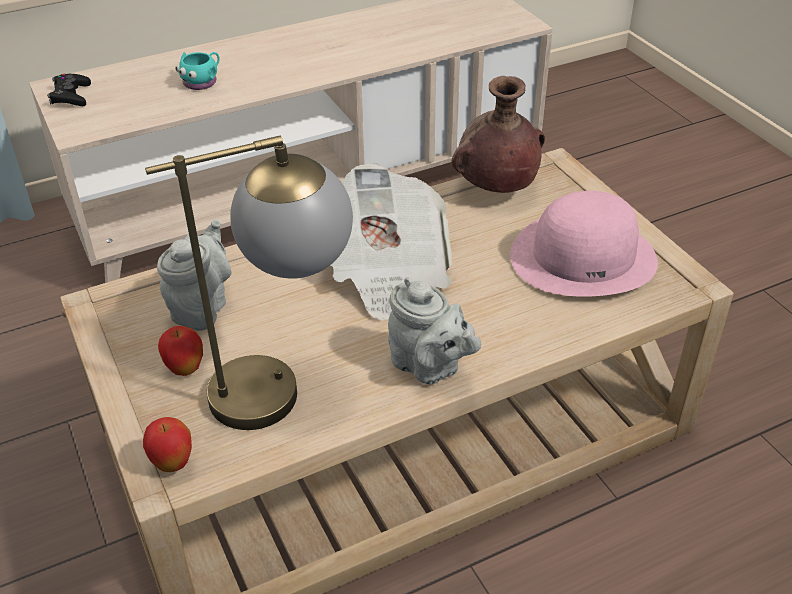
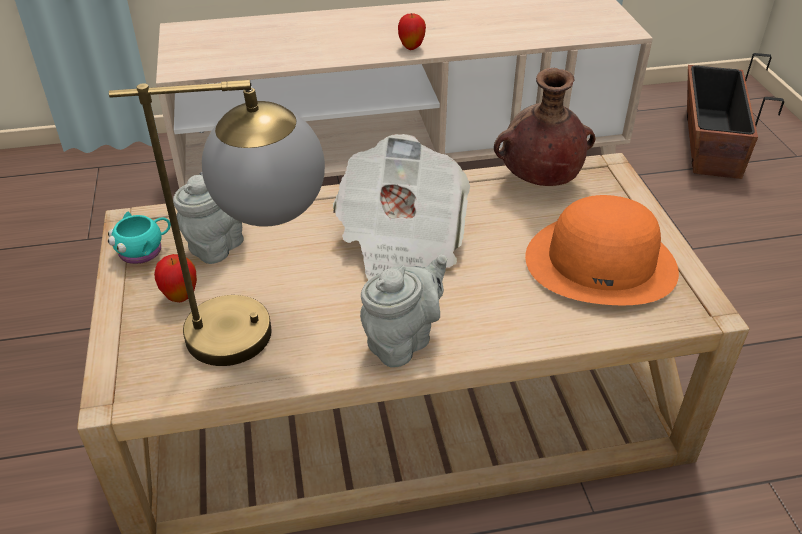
camera: 15 degrees right, 0 degrees up
black game controller [47,74,91,106] -> none
apple [143,417,192,472] -> apple moved to [398,14,426,50]
turquoise mug [175,52,220,90] -> turquoise mug moved to [108,212,171,264]
grey teapot [388,277,481,385] -> grey teapot turned 105 degrees counterclockwise [360,255,447,368]
pink hat [510,191,658,297] -> orange hat [525,195,679,305]
none -> planter [687,53,784,179]

